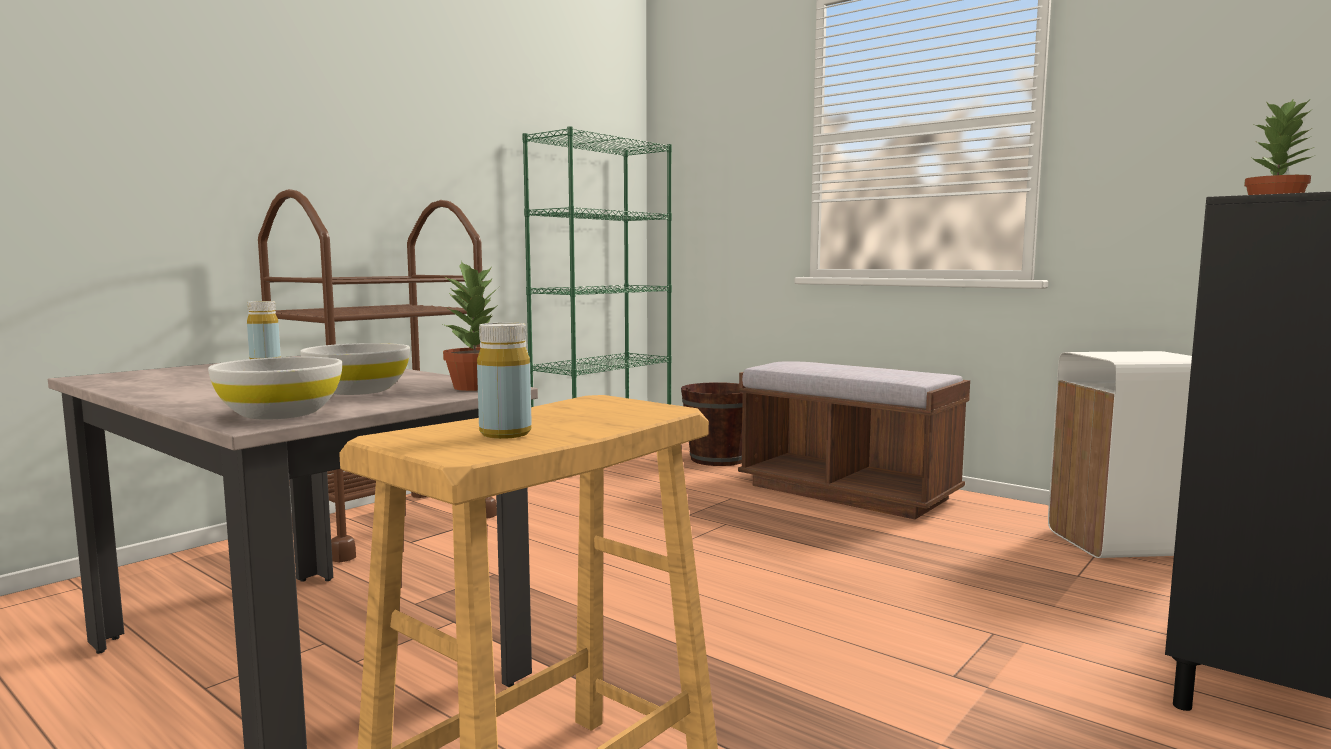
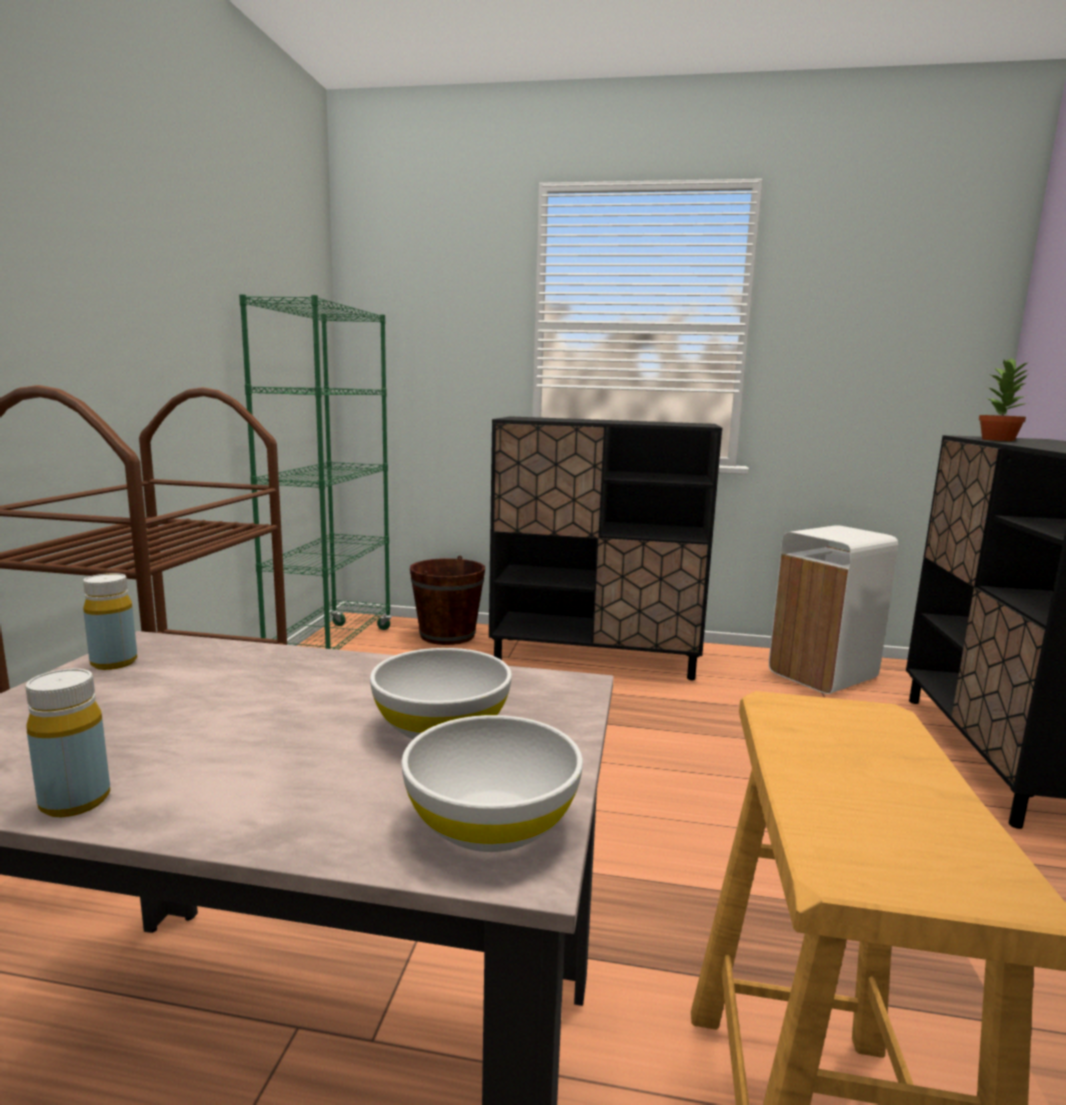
camera: 30 degrees left, 5 degrees up
potted plant [443,261,499,391] -> none
yellow bottle [477,323,532,439] -> yellow bottle moved to [25,669,110,817]
brown bench [738,361,970,519] -> black cabinet [489,416,722,680]

